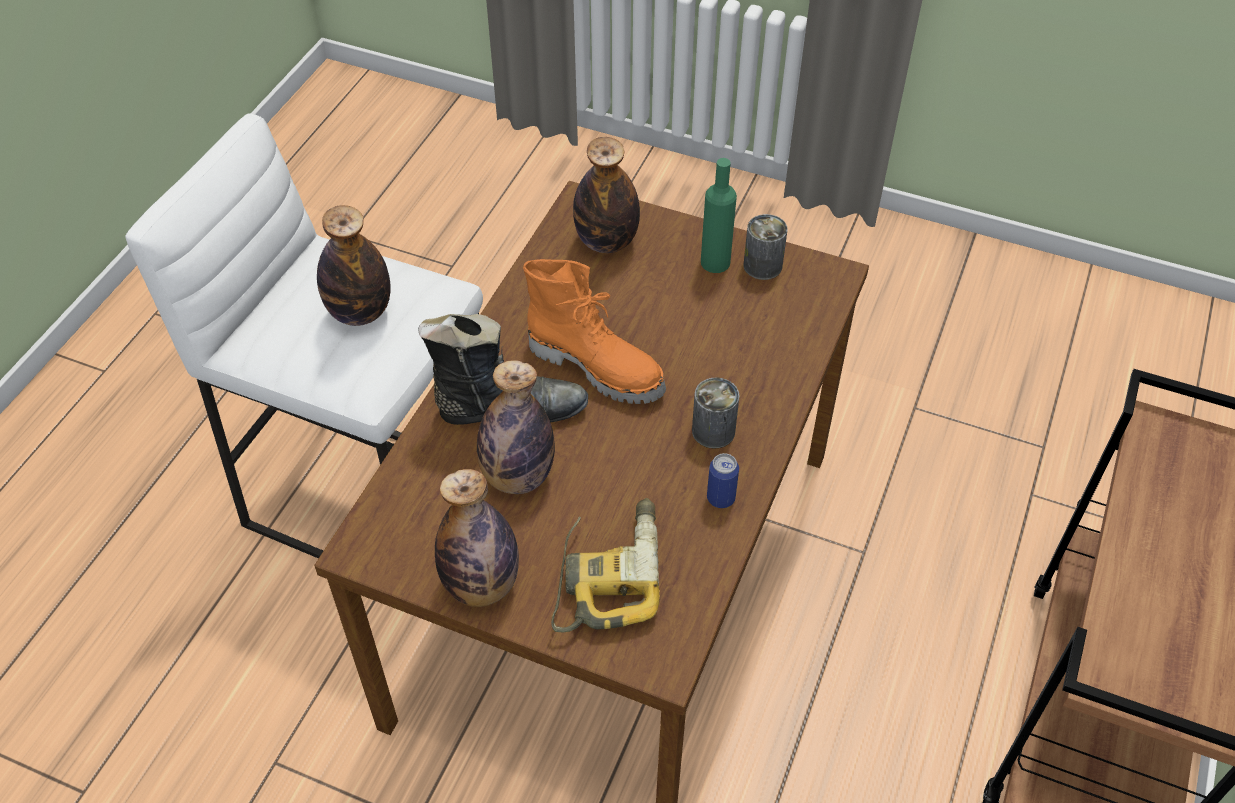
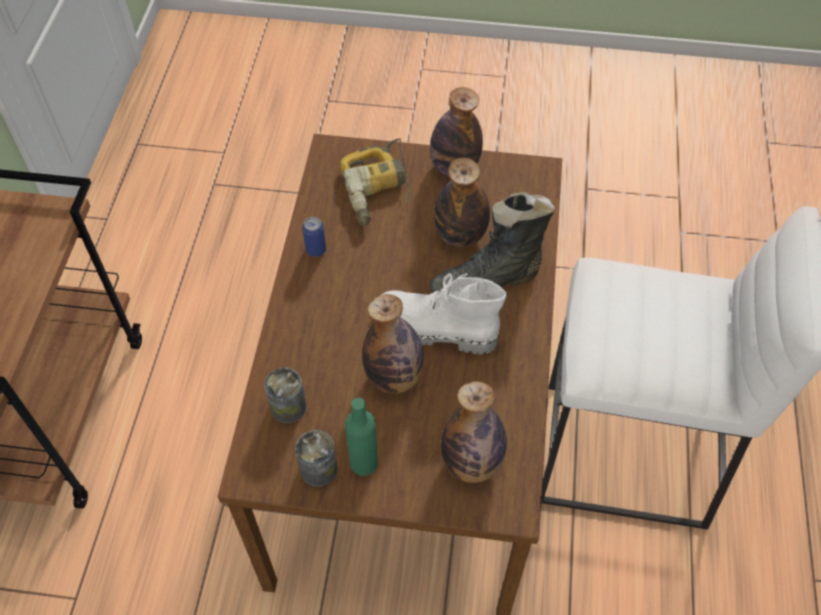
camera: 165 degrees right, 5 degrees up
bottle [317,205,391,326] -> bottle moved to [362,294,424,394]
orange boot [523,259,666,404] -> white boot [380,273,507,355]
can [692,378,739,449] -> can moved to [265,368,306,423]

